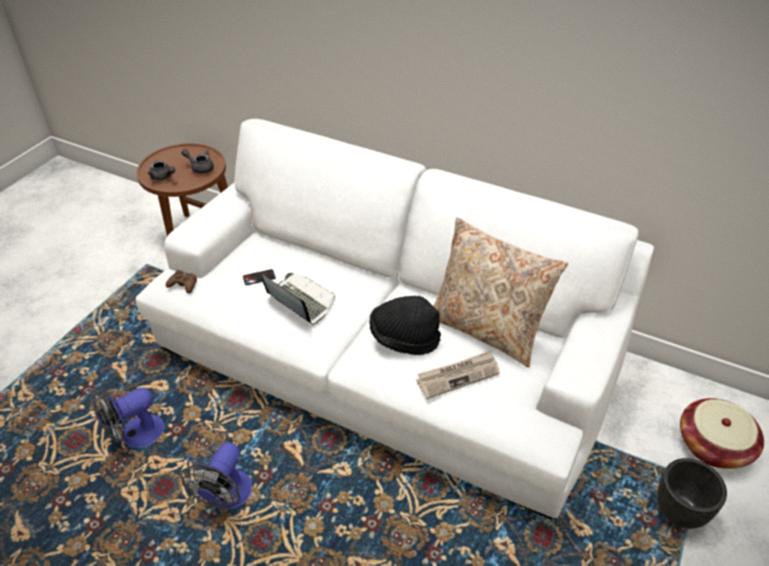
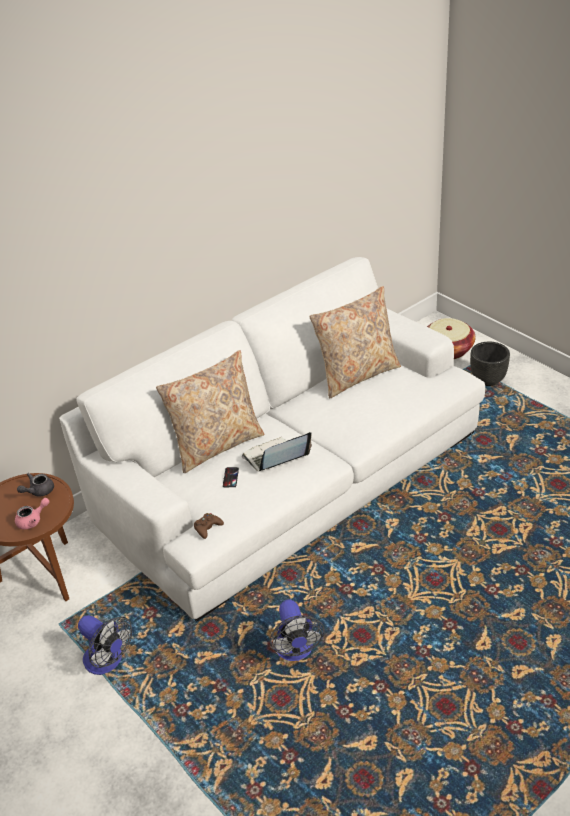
camera: 65 degrees left, 5 degrees down
grey teapot [148,160,175,180] -> pink teapot [15,498,50,529]
fan [181,442,252,509] -> fan moved to [78,615,132,675]
black hat [369,296,441,355] -> none
newspaper [416,351,500,399] -> none
none -> beige pillow [156,350,265,473]

